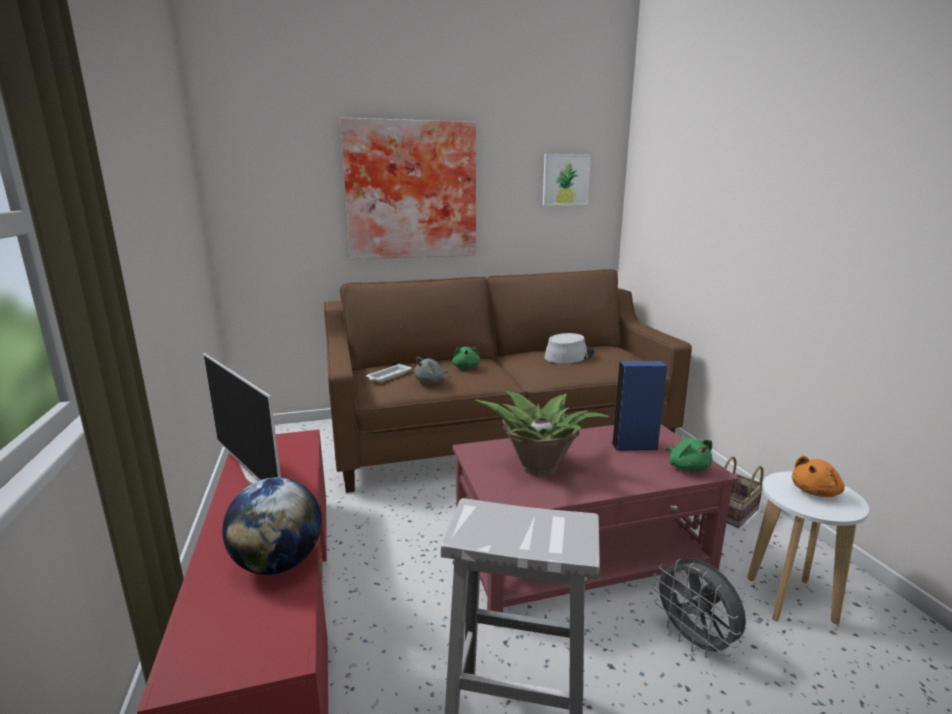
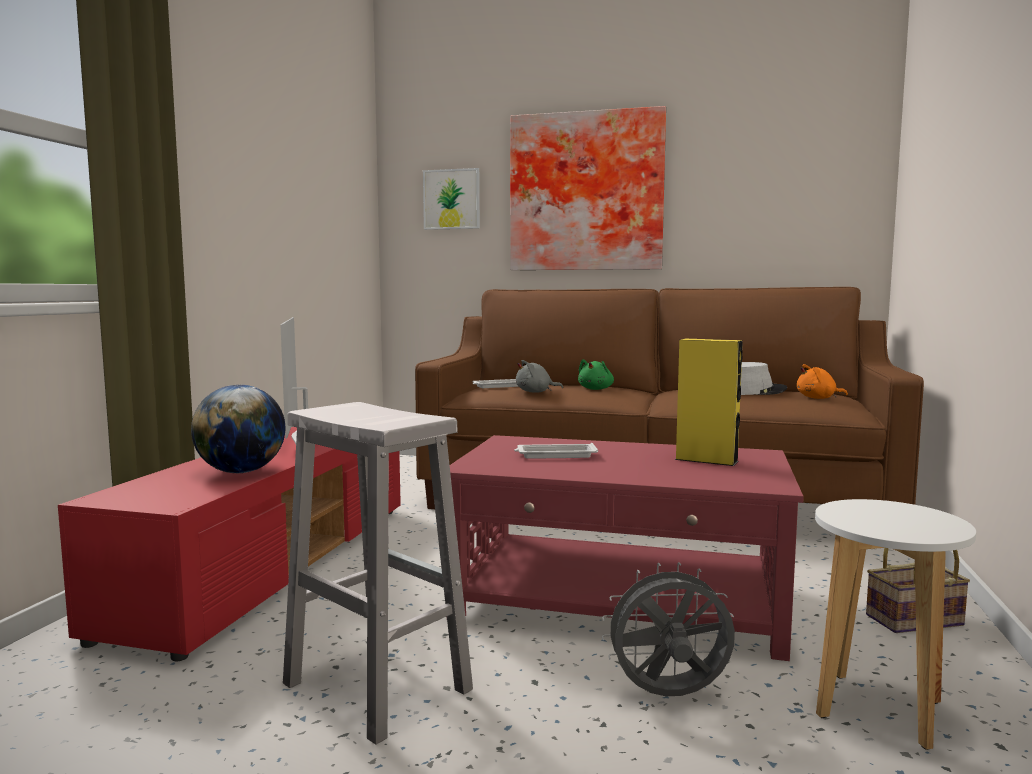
camera: 30 degrees right, 10 degrees down
potted plant [475,390,609,477] -> white tray [514,443,598,459]
picture [543,154,591,205] -> picture moved to [423,168,480,230]
blue speaker [612,361,667,451] -> yellow speaker [675,339,743,466]
grey fan [652,558,746,658] -> grey fan turned 90 degrees clockwise [602,562,735,696]
green plush toy [666,438,712,472] -> none
orange plush toy [792,456,845,497] -> orange plush toy moved to [797,364,848,399]

